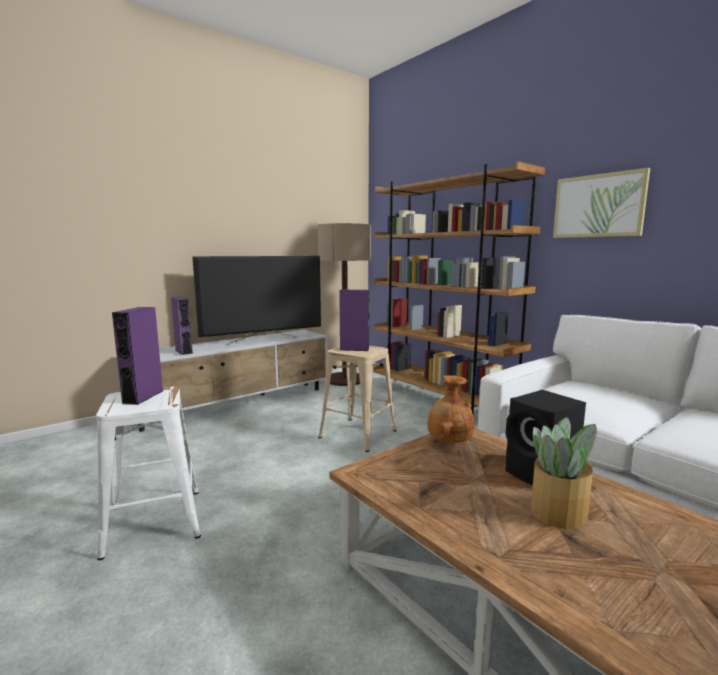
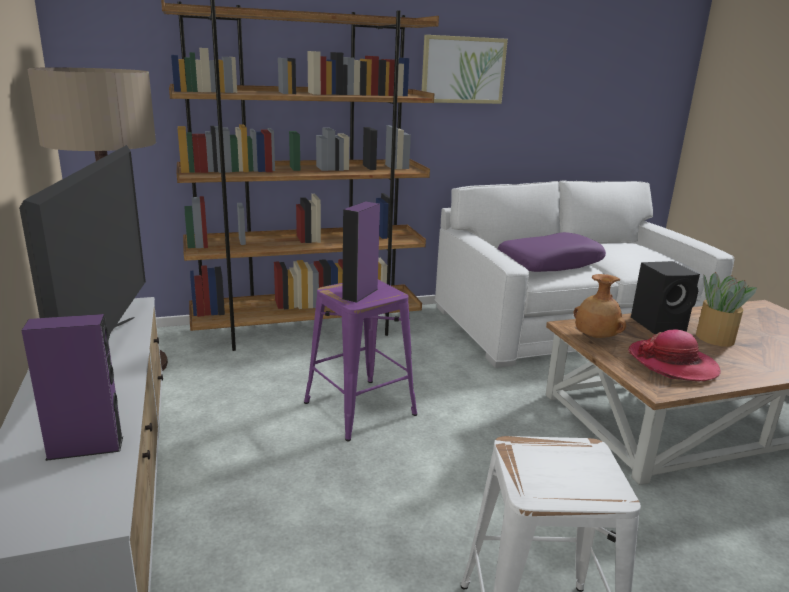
camera: 70 degrees left, 10 degrees up
purple speaker [112,307,163,405] -> none
beige stool [318,346,397,452] -> purple stool [304,280,417,441]
none -> purple pillow [498,232,606,272]
none -> hat [628,329,721,381]

